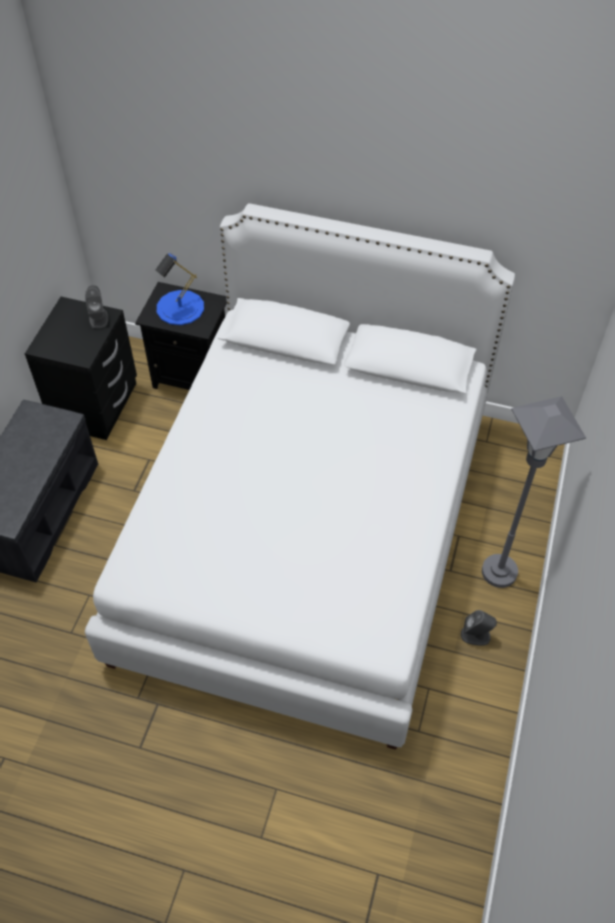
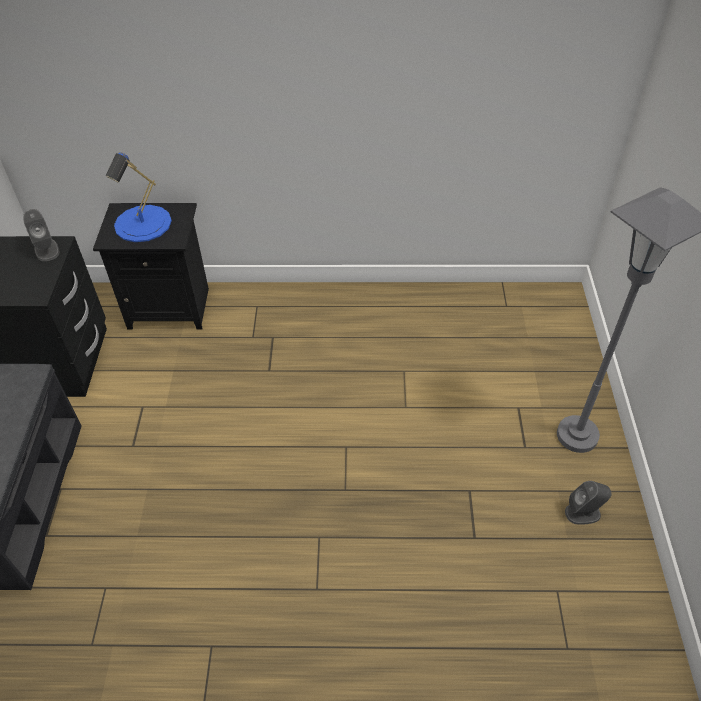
camera: 15 degrees left, 5 degrees down
white bed [85,203,515,750] -> none

